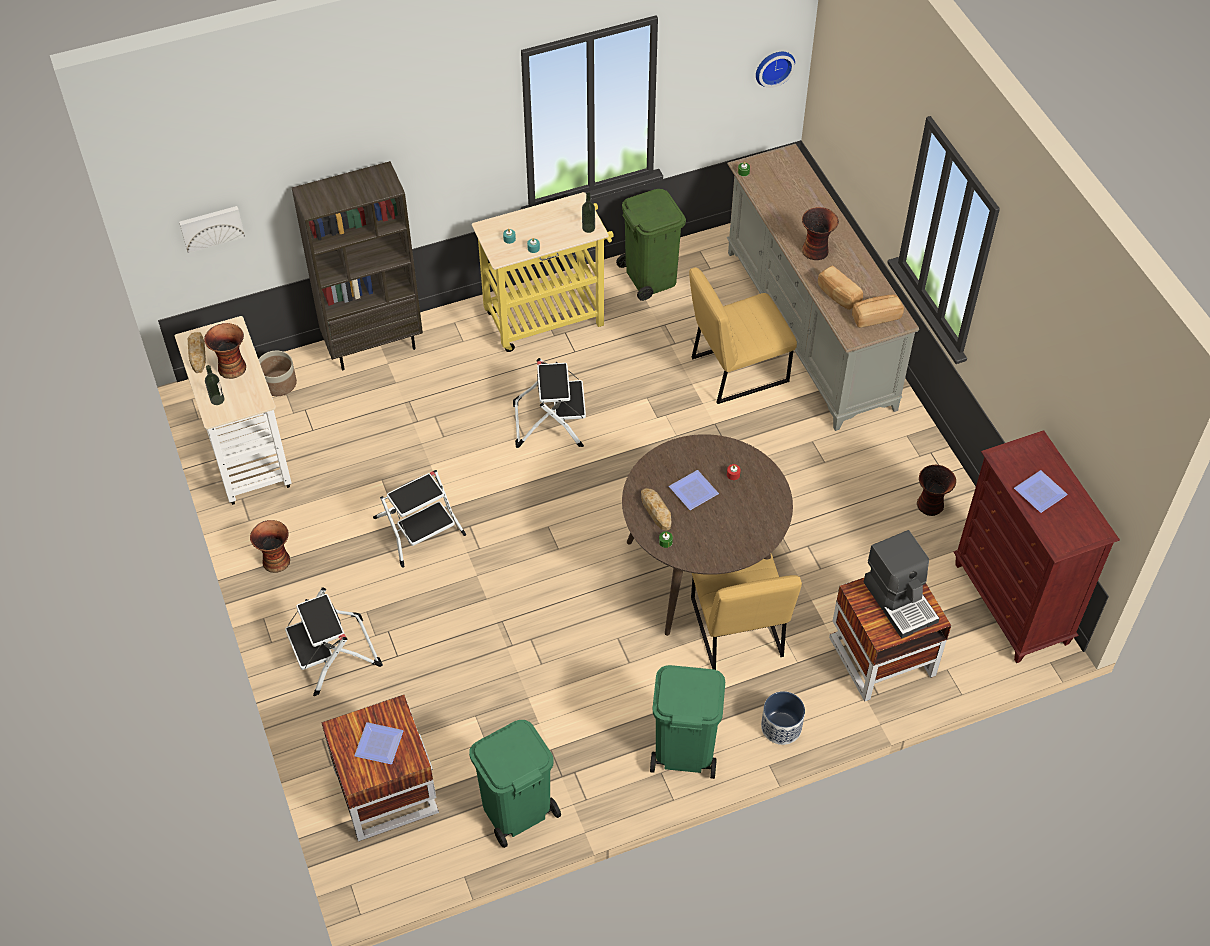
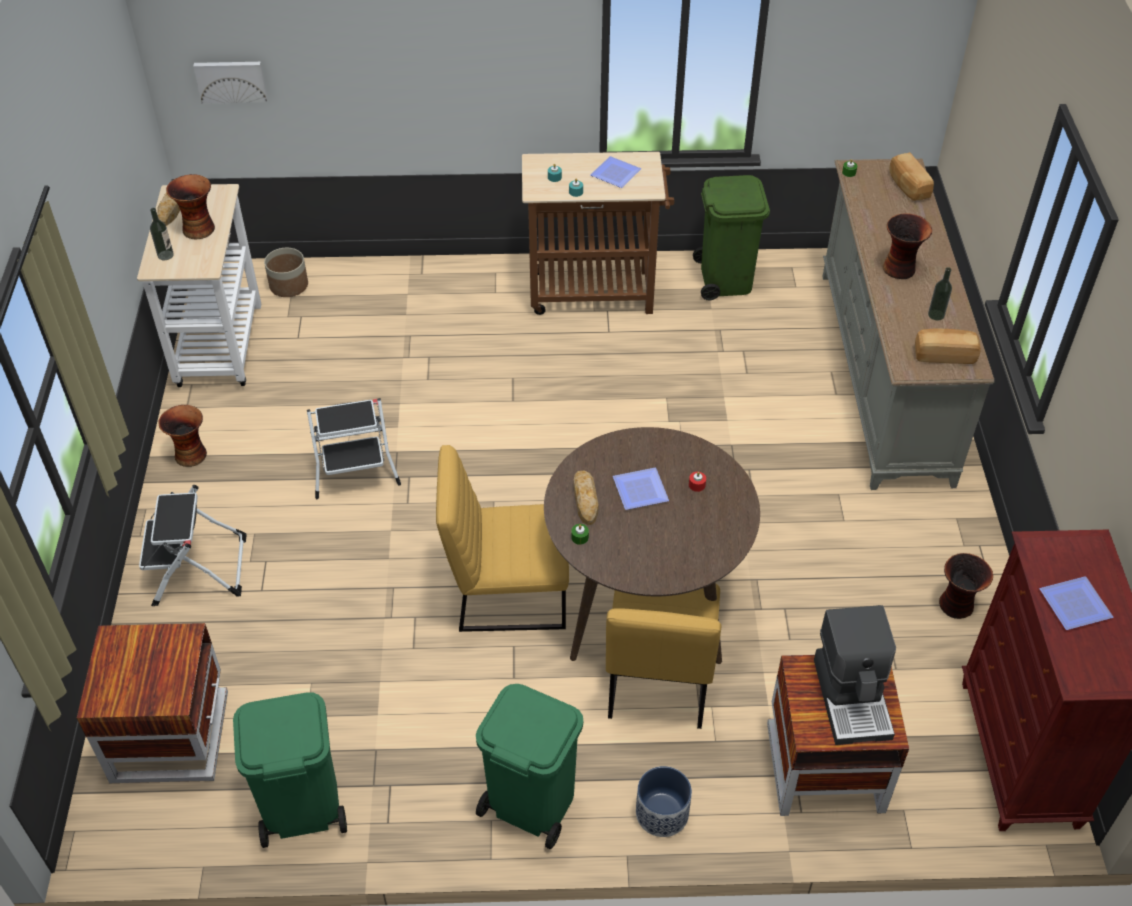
camera: 20 degrees right, 5 degrees down
brown bookcase [292,161,423,370] -> none
plate [354,722,403,764] -> plate moved to [590,156,641,188]
yellow cart [472,192,613,352] -> brown cart [522,152,674,315]
step ladder [513,358,586,448] -> none
bottle [582,192,595,233] -> bottle moved to [928,267,952,320]
yellow chair [689,267,797,404] -> yellow chair moved to [436,445,569,632]
wall clock [756,52,795,88] -> none
bread [818,265,863,310] -> bread moved to [890,152,934,201]

